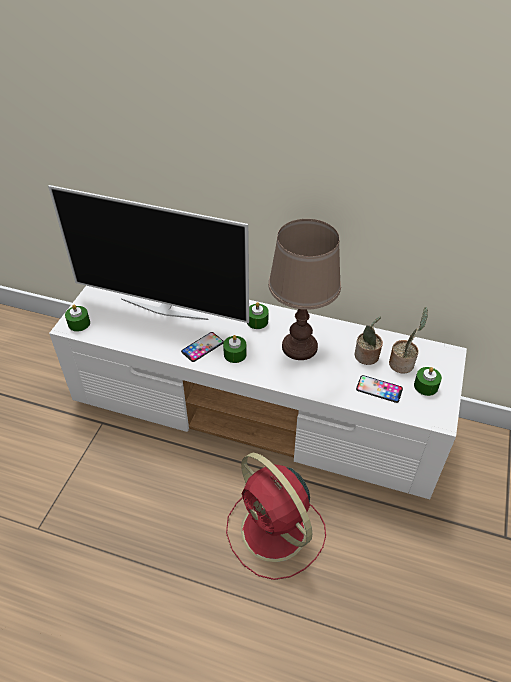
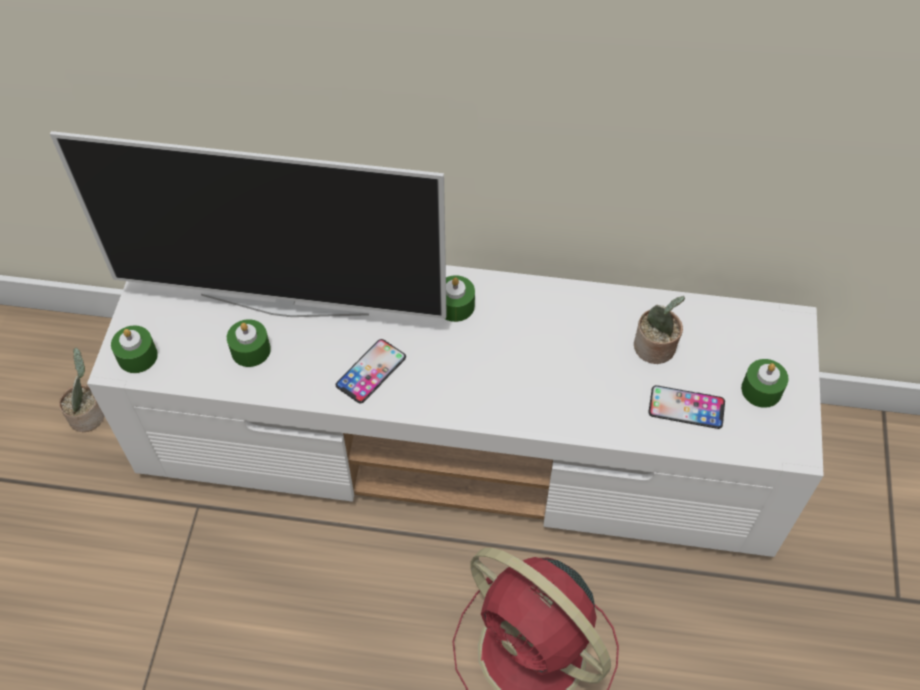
camera: 10 degrees left, 10 degrees up
green candle [223,335,247,363] -> green candle moved to [227,319,271,367]
brown table lamp [268,219,341,360] -> none
potted plant [389,307,428,374] -> potted plant moved to [59,348,104,432]

